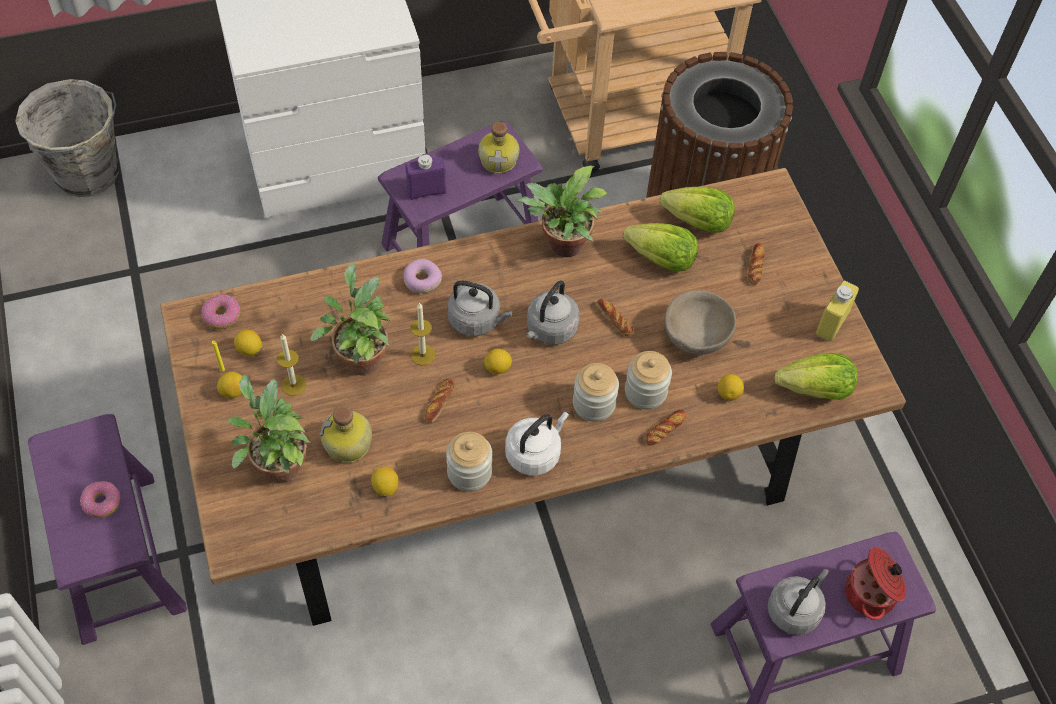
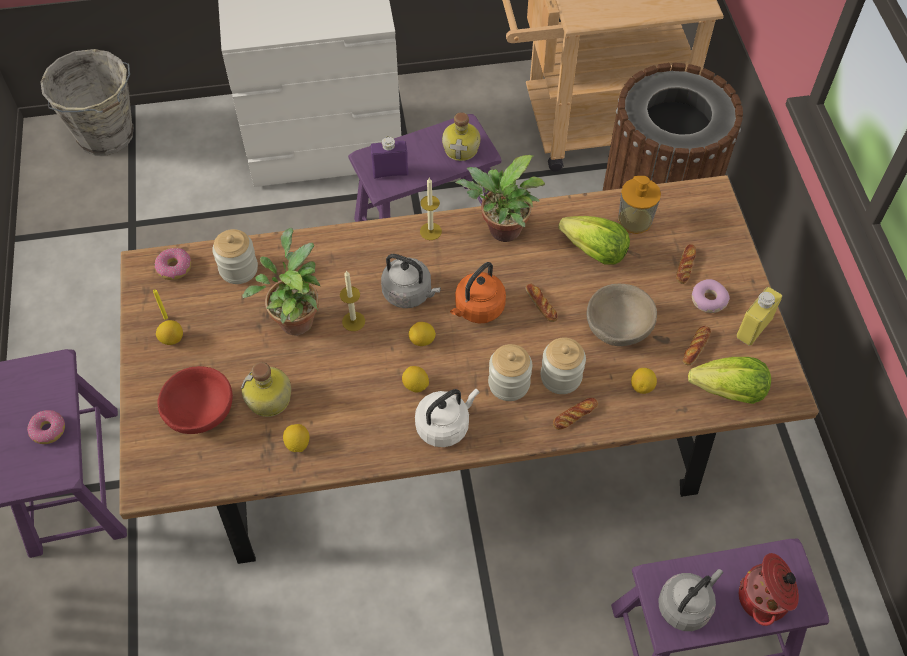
camera: 10 degrees right, 0 degrees up
potted plant [228,375,311,484] -> red bowl [158,366,233,434]
lemon [234,329,262,356] -> lemon moved to [402,366,429,393]
candle [277,334,306,396] -> candle moved to [420,178,442,240]
donut [403,259,442,293] -> donut moved to [692,279,730,313]
bread [424,378,455,423] -> bread moved to [683,326,711,366]
jar [446,432,492,492] -> jar moved to [212,229,258,284]
grey kettle [526,280,580,345] -> orange kettle [450,262,506,324]
lettuce [659,187,735,233] -> soap dispenser [618,176,661,234]

